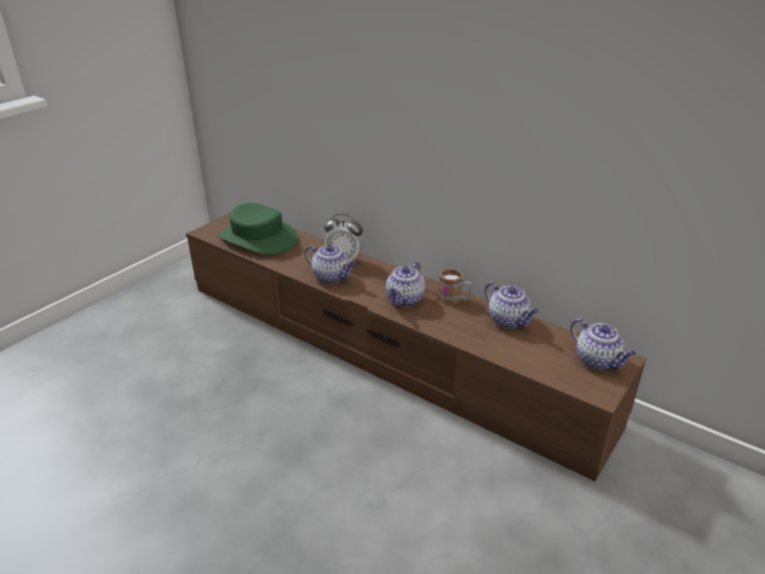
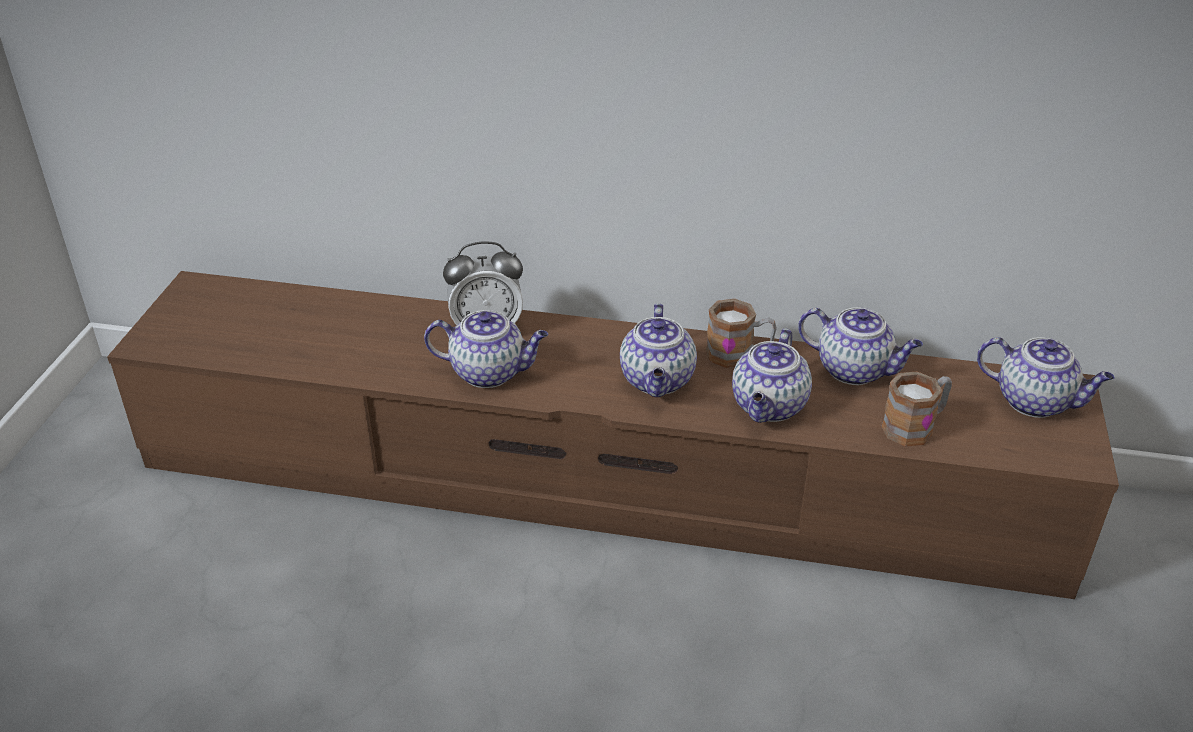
camera: 25 degrees left, 5 degrees up
green hat [220,203,298,255] -> none
none -> teapot [732,328,812,423]
none -> mug [882,371,952,447]

